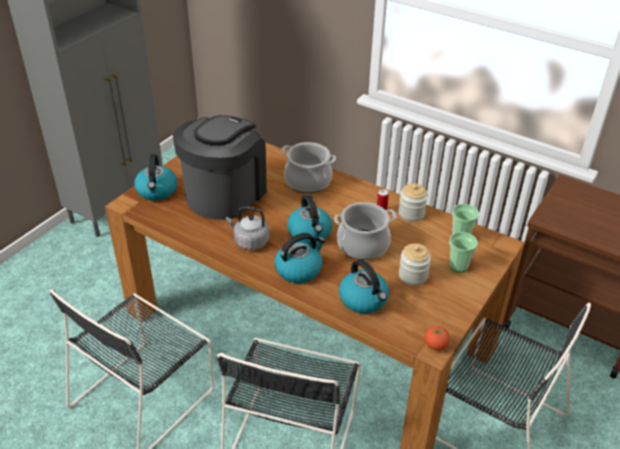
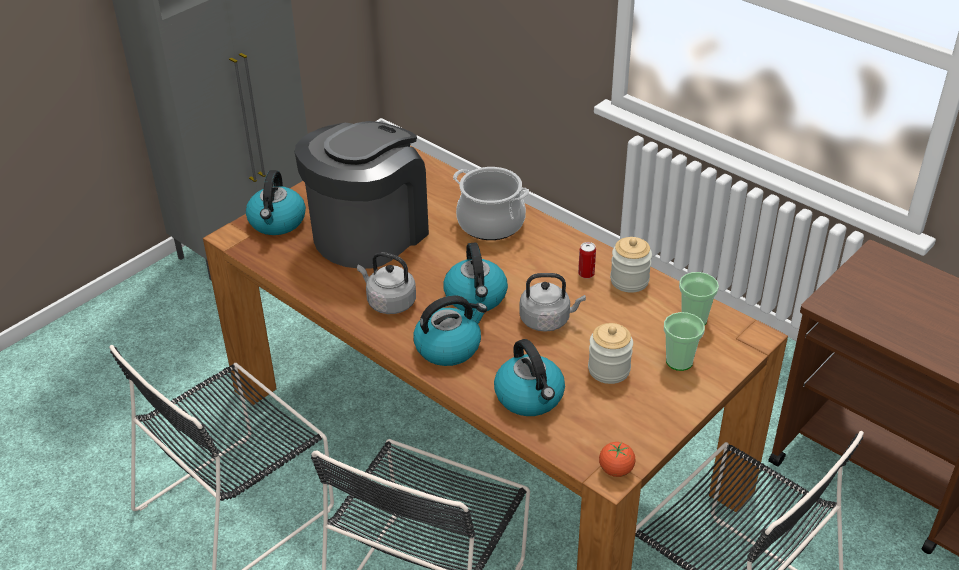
camera: 10 degrees right, 0 degrees up
cooking pot [334,202,397,260] -> grey kettle [519,273,586,332]

